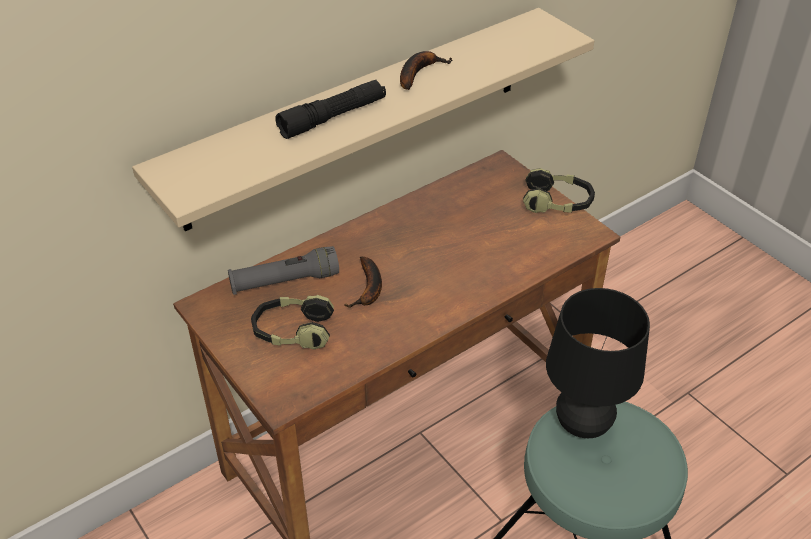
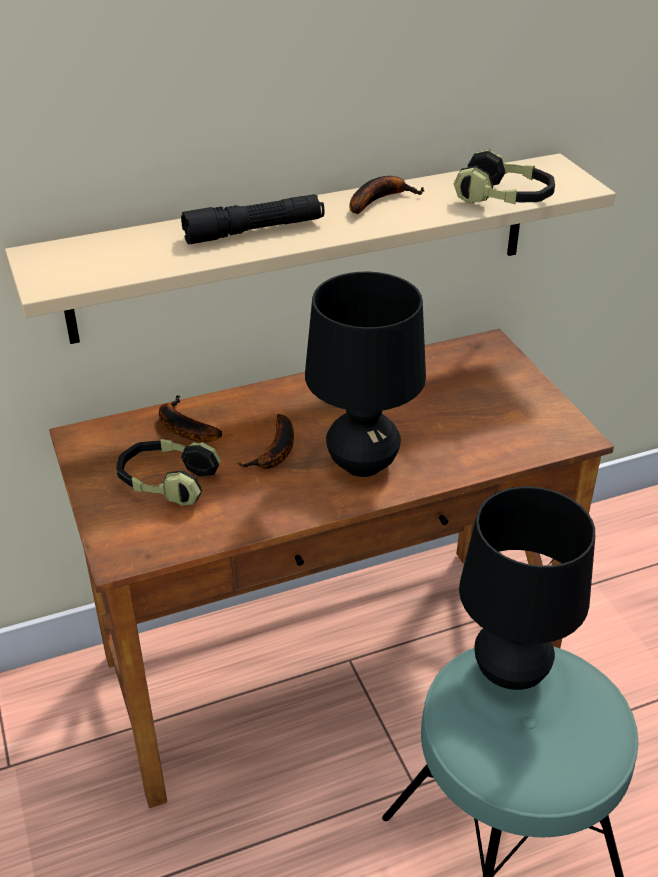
camera: 15 degrees right, 5 degrees down
grey flashlight [228,246,339,295] -> banana [159,395,222,442]
headphones [523,168,595,213] -> headphones moved to [453,150,555,204]
none -> black table lamp [305,272,426,477]

